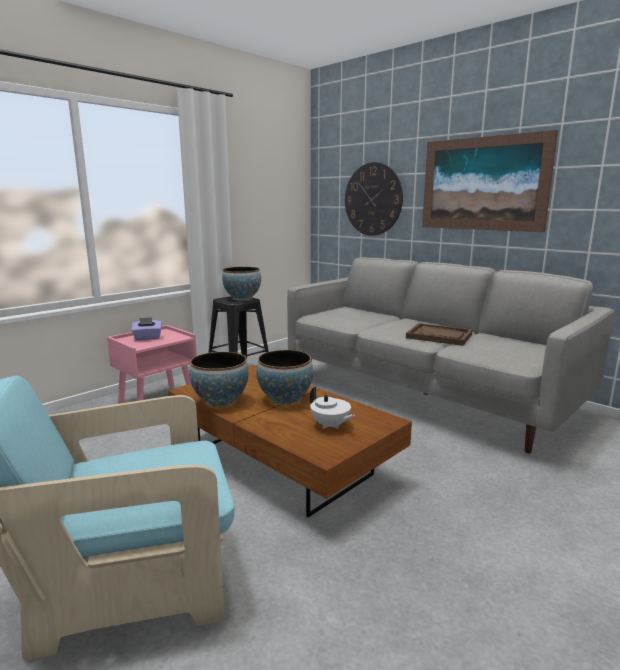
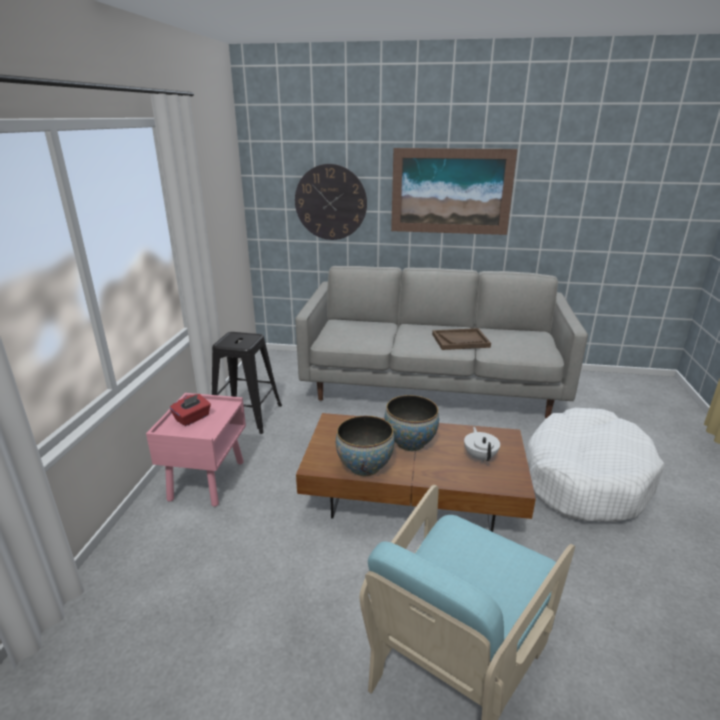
camera: 35 degrees left, 10 degrees up
purple tissue box [131,317,162,340] -> red tissue box [170,394,211,426]
bowl [222,267,261,300] -> none
white teapot [310,387,356,429] -> white teapot turned 105 degrees counterclockwise [464,427,500,462]
none -> white dog bed [525,408,664,522]

